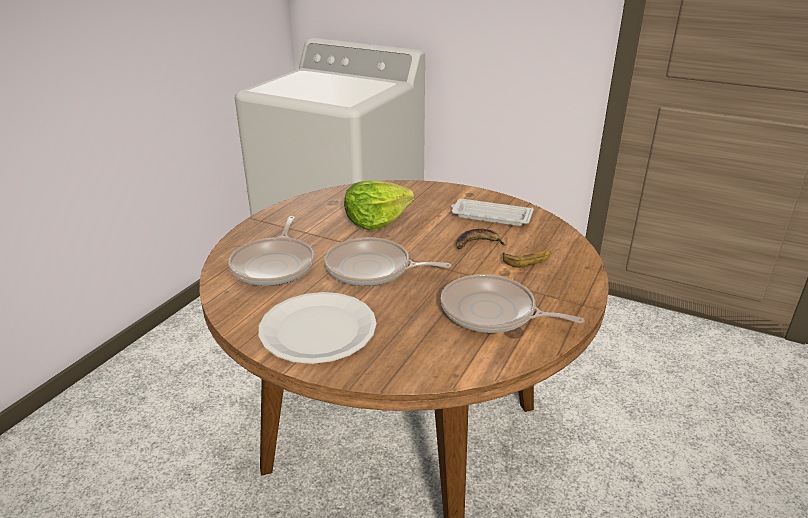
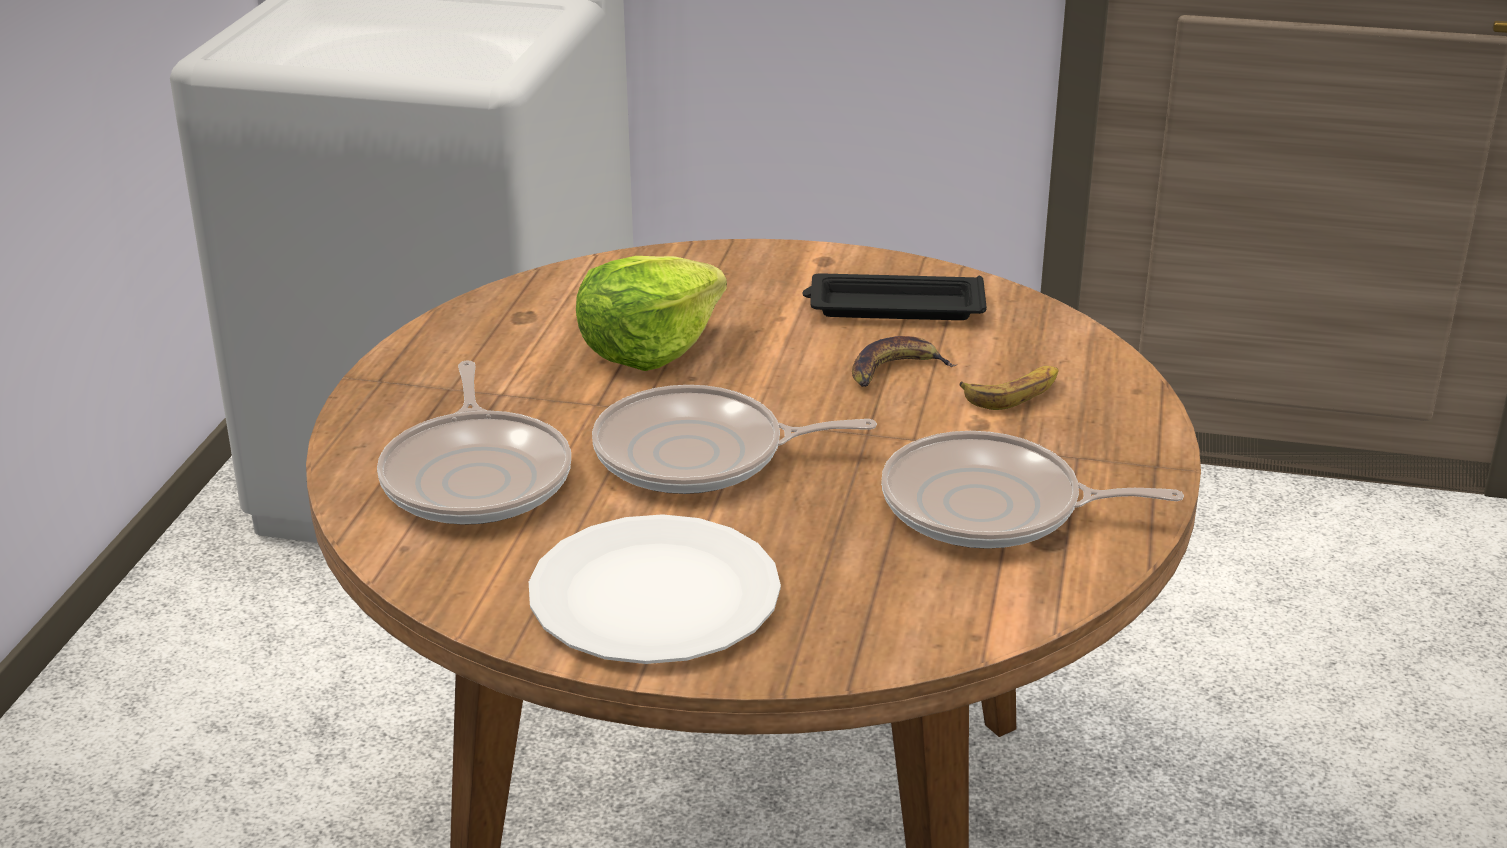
camera: 15 degrees left, 0 degrees up
white tray [451,199,534,226] -> black tray [802,273,987,320]

